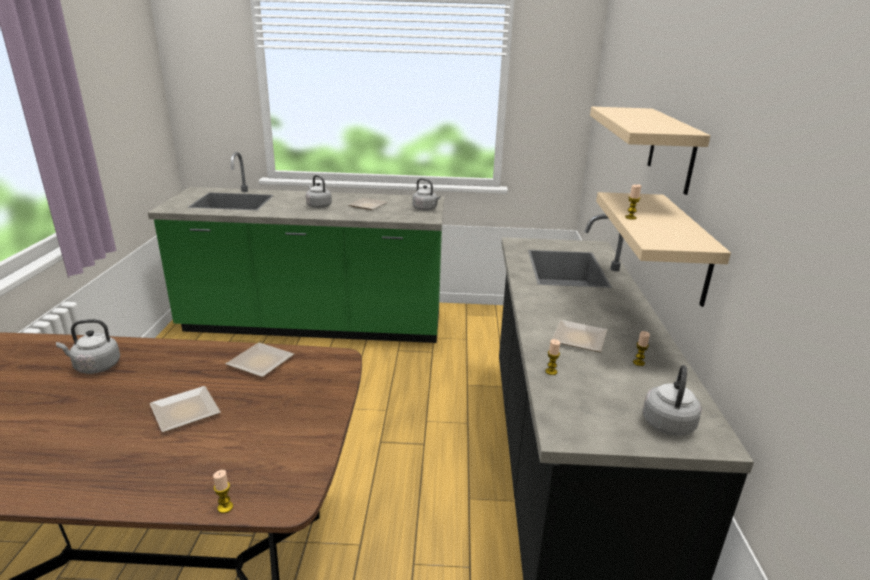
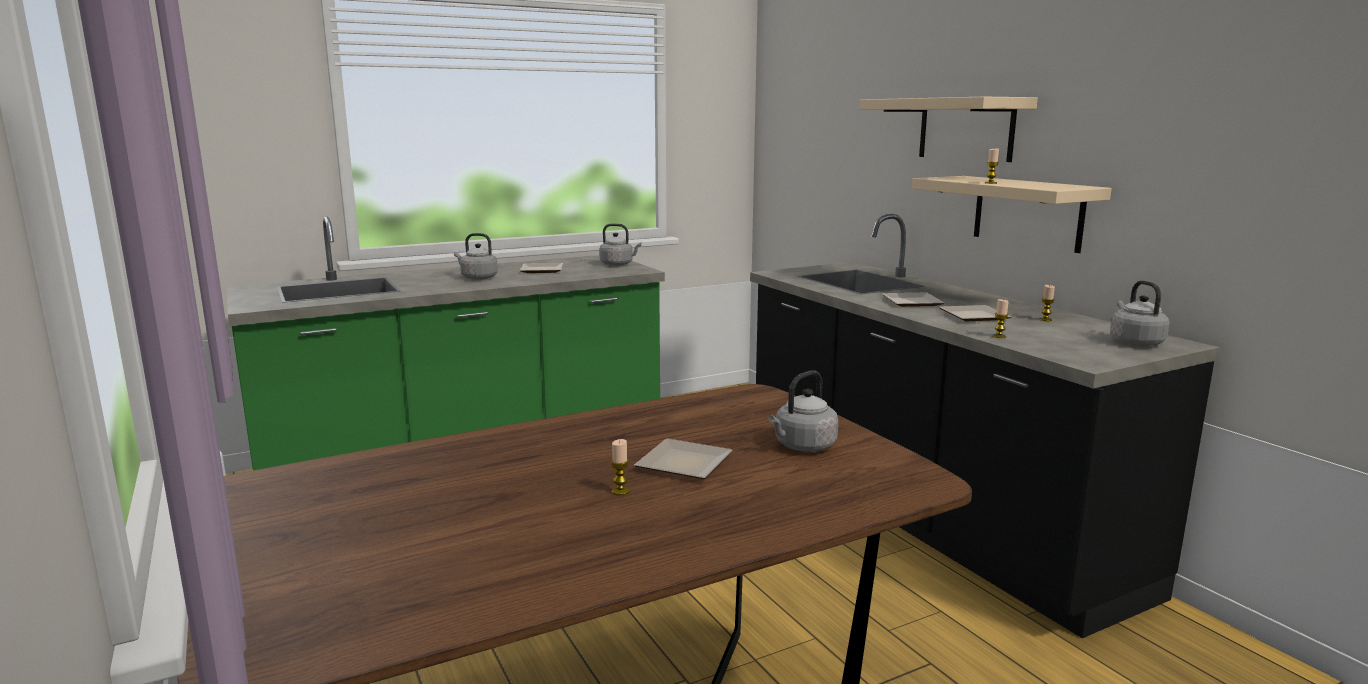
camera: 30 degrees left, 10 degrees down
grey kettle [56,319,120,374] -> grey kettle moved to [769,370,838,452]
candle [213,470,233,513] -> candle moved to [611,439,630,496]
plate [226,343,294,377] -> plate moved to [882,293,944,307]

